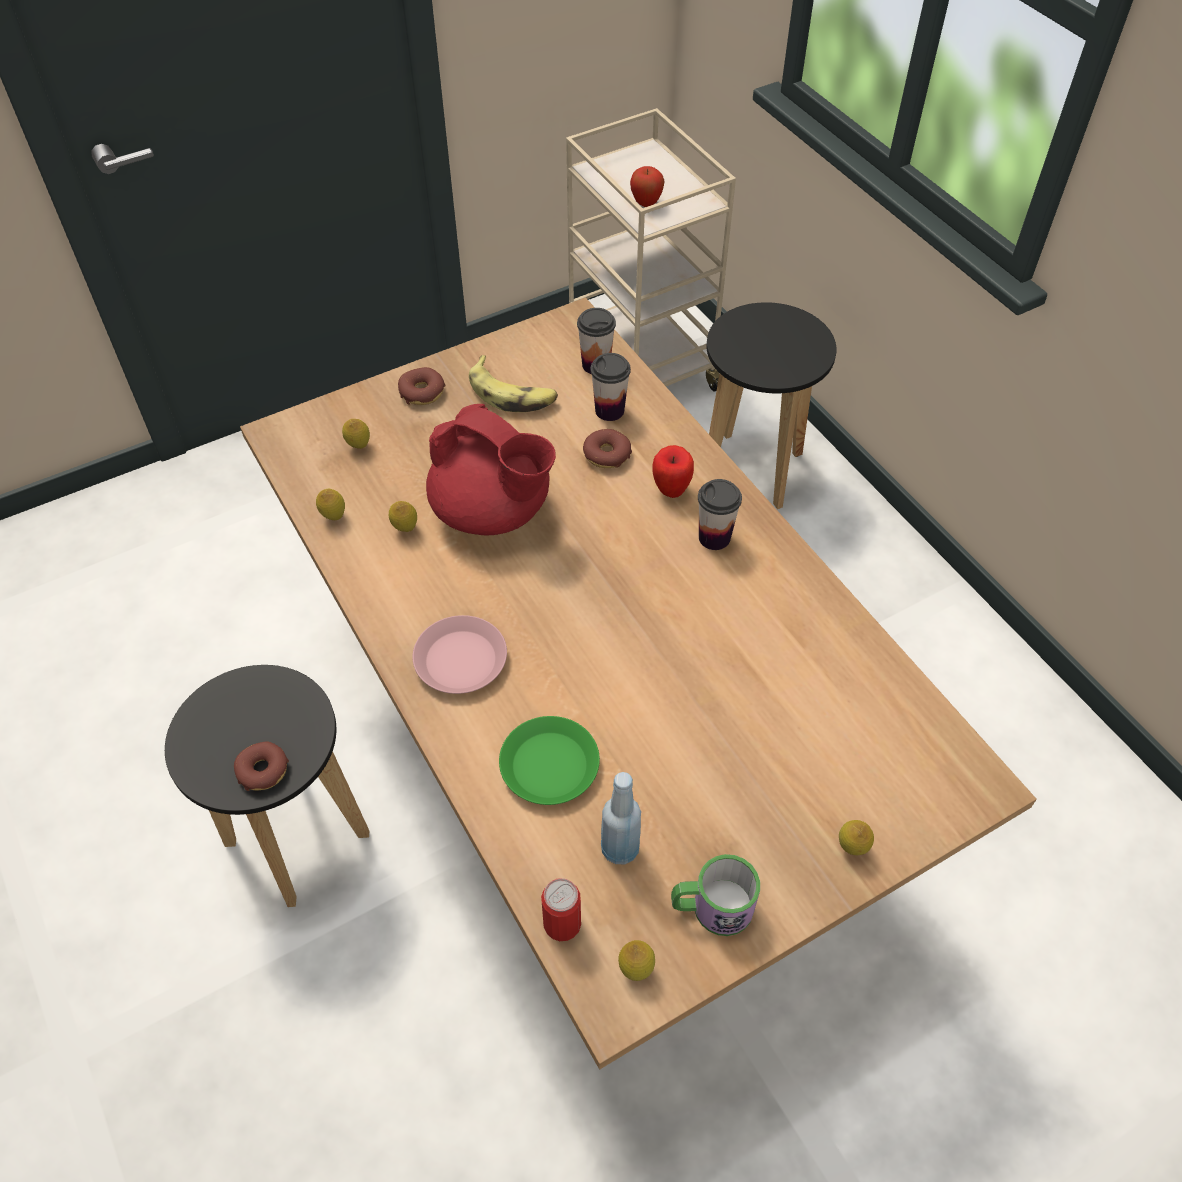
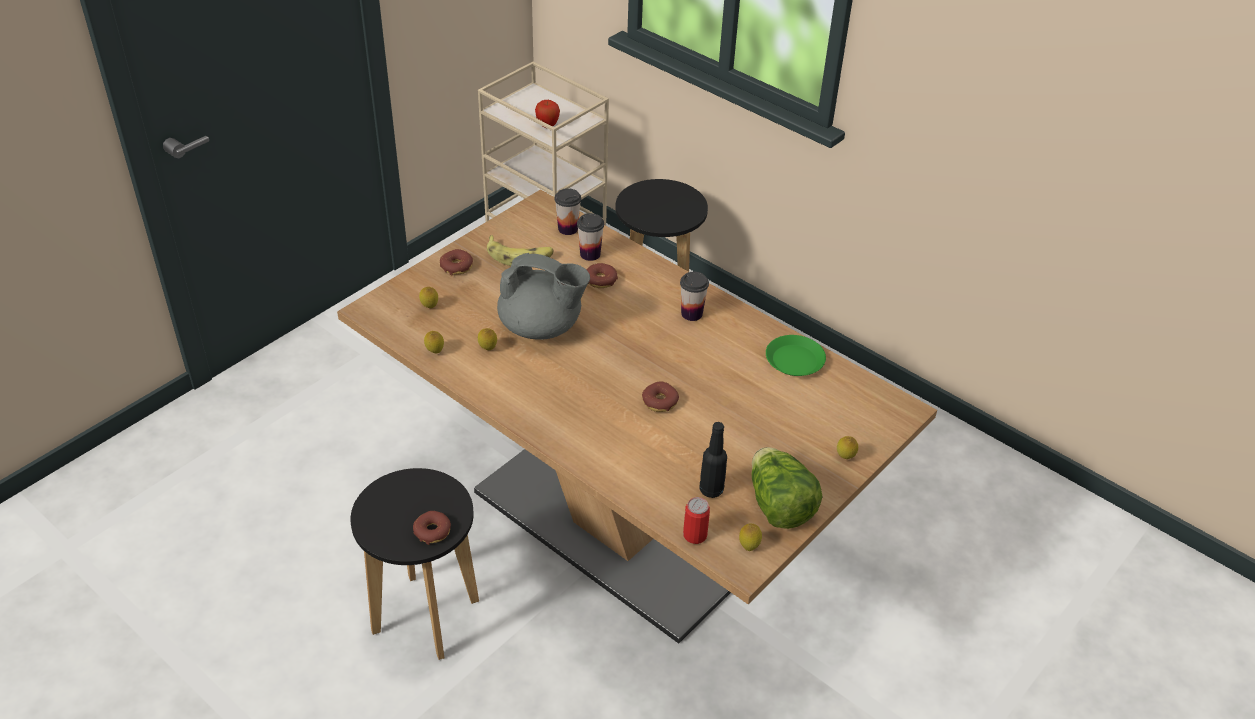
camera: 20 degrees left, 10 degrees down
pink plate [412,615,507,694] -> none
red teapot [426,404,556,535] -> grey teapot [497,253,590,340]
green plate [499,716,600,805] -> green plate moved to [766,335,826,376]
blue bottle [601,772,641,864] -> black bottle [700,422,727,498]
apple [652,445,694,498] -> none
mug [671,854,760,936] -> lettuce [752,447,823,529]
none -> donut [642,382,679,412]

